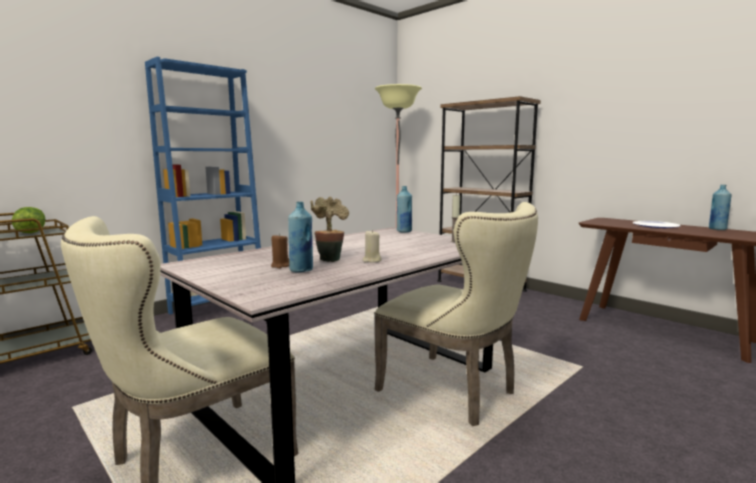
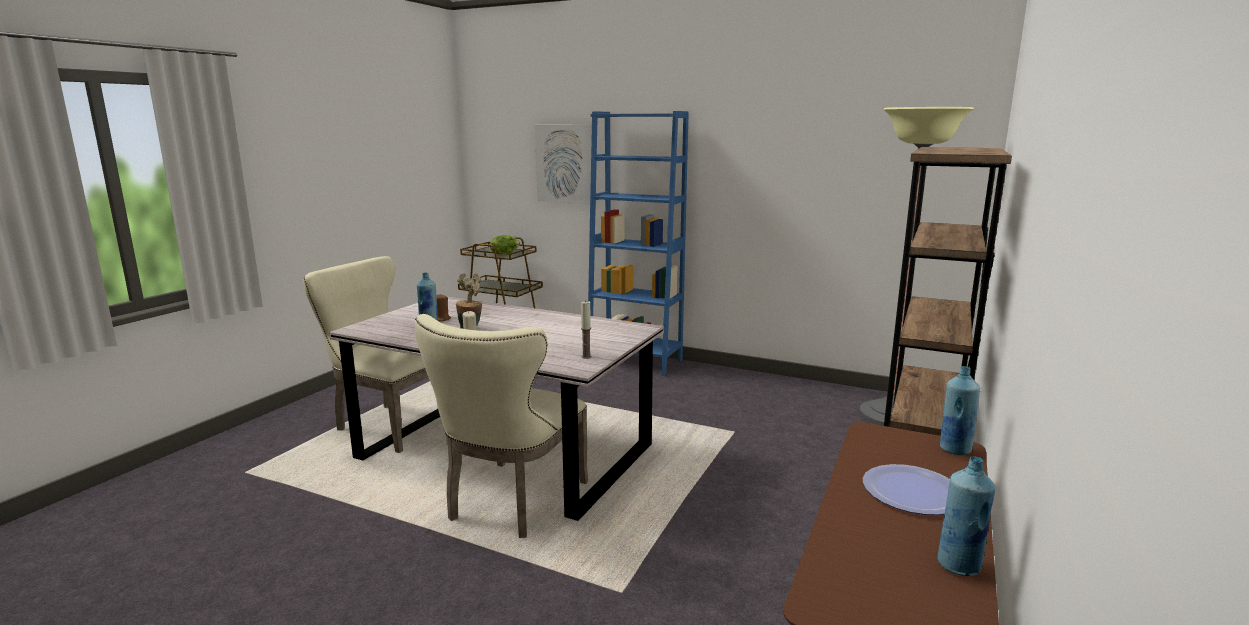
camera: 70 degrees right, 5 degrees up
blue bottle [397,186,412,232] -> blue bottle moved to [940,366,980,455]
none -> picture [535,125,592,204]

